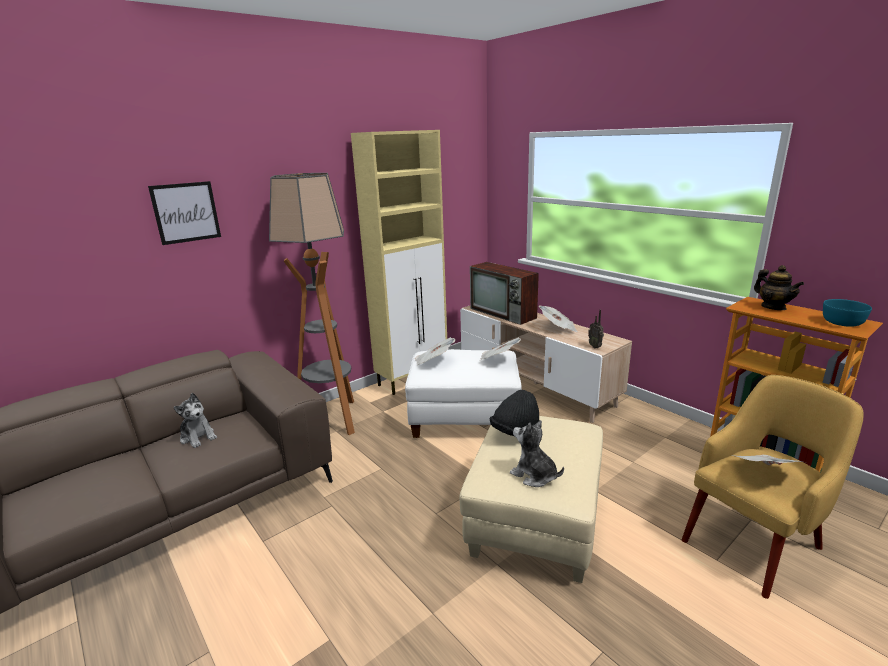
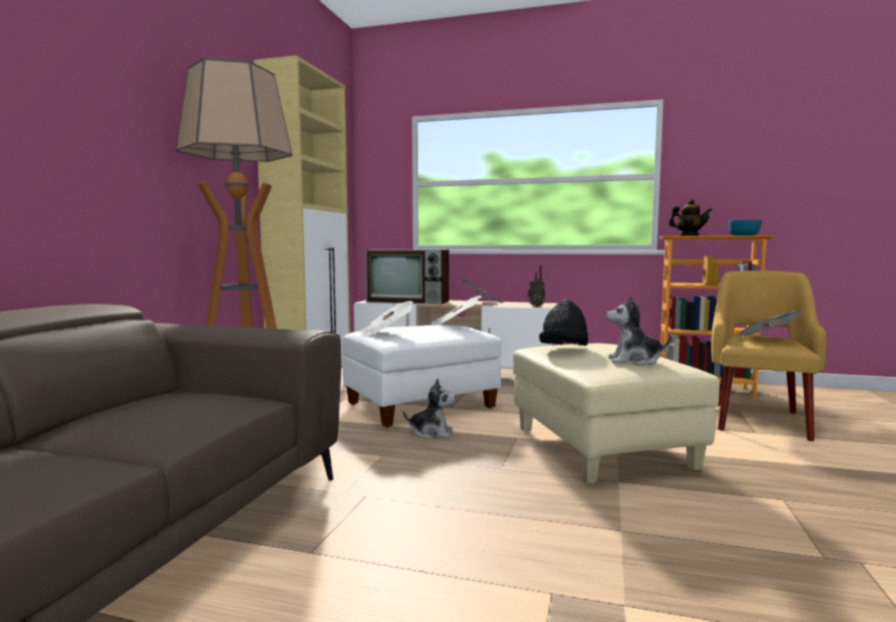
camera: 35 degrees left, 15 degrees down
picture [148,181,221,245] -> none
plush toy [174,393,217,448] -> plush toy moved to [403,378,456,439]

